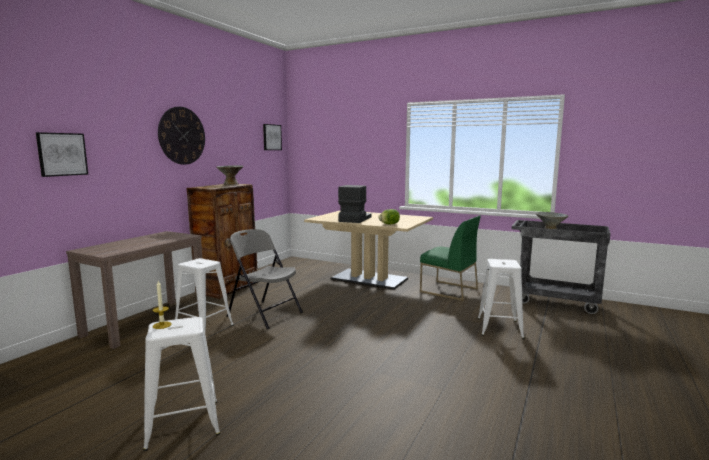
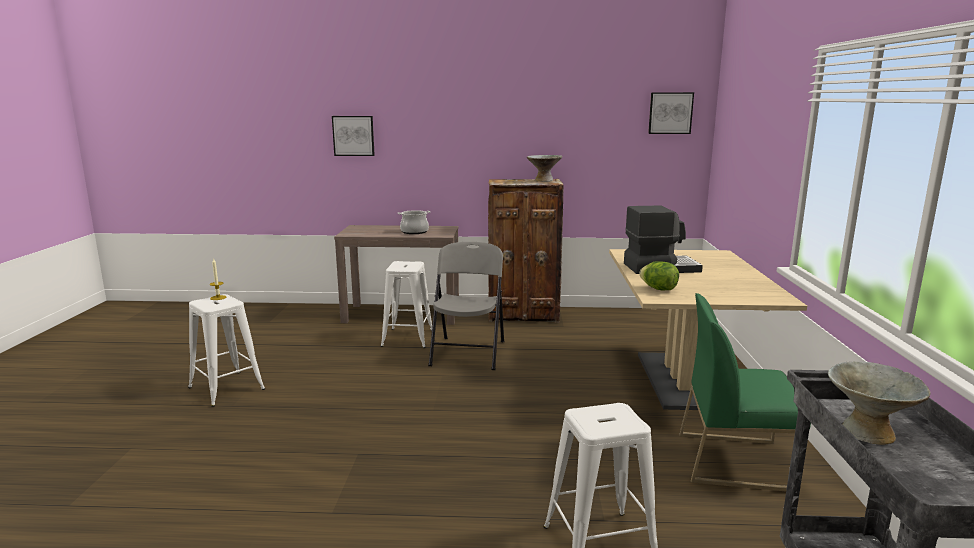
camera: 65 degrees right, 5 degrees up
wall clock [158,107,205,165] -> none
green chair [420,216,481,301] -> green chair turned 90 degrees clockwise [679,293,811,491]
none -> cooking pot [398,210,430,234]

